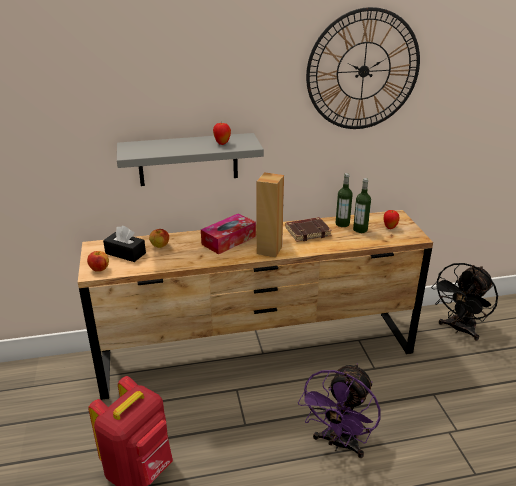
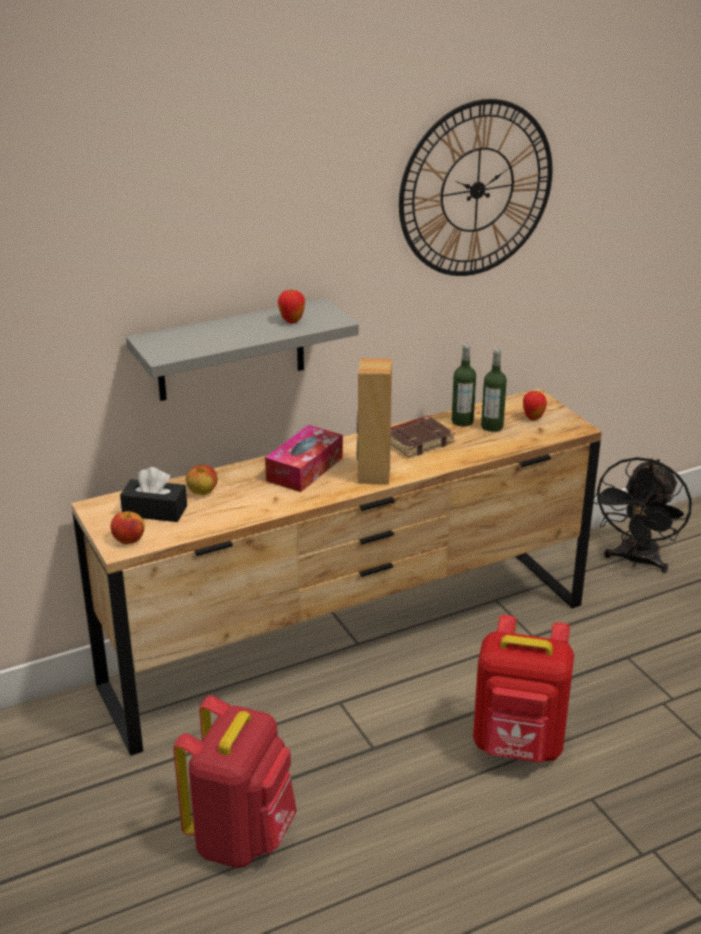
camera: 15 degrees left, 0 degrees up
purple fan [298,363,381,458] -> red backpack [473,615,574,763]

